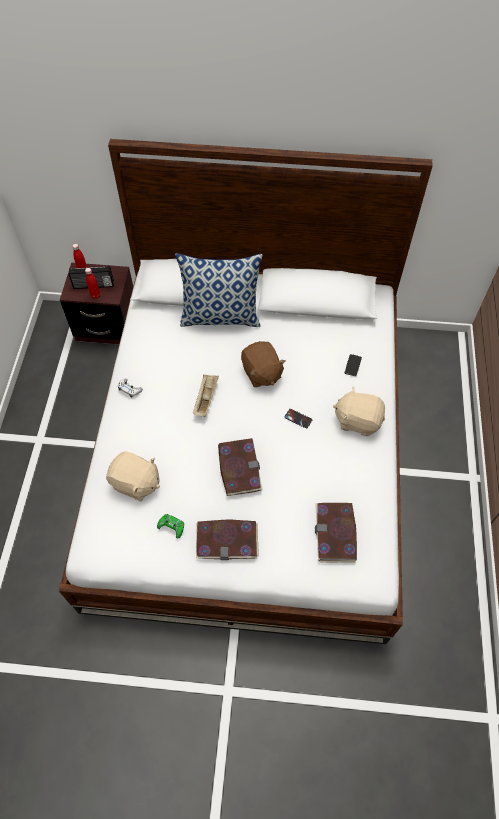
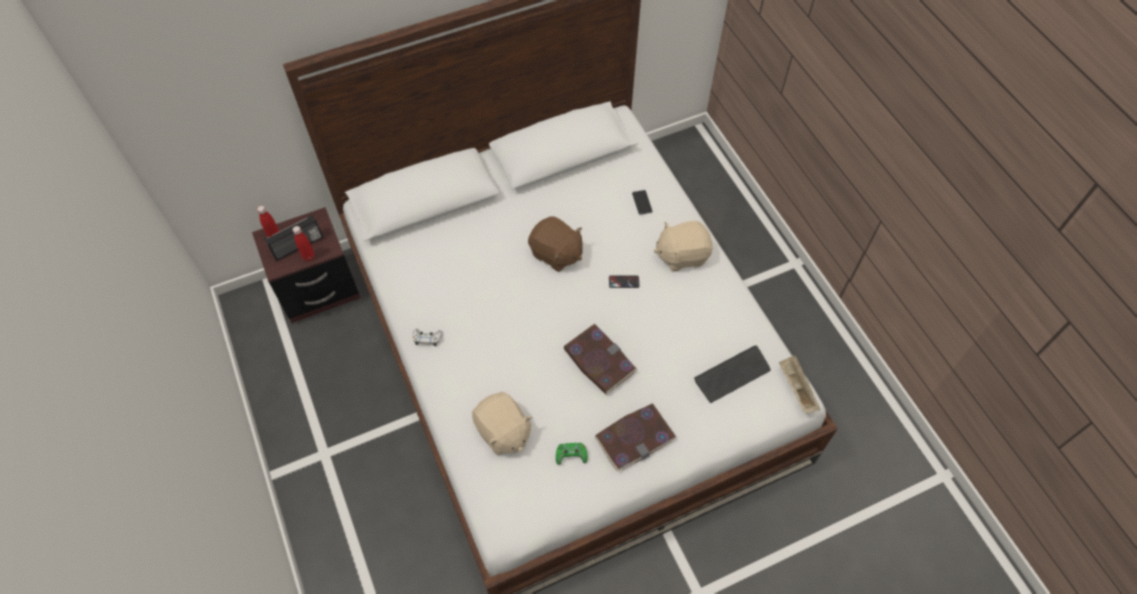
camera: 30 degrees left, 0 degrees up
beige plush toy [106,451,160,501] -> beige plush toy turned 60 degrees clockwise [472,392,532,455]
pillow [175,253,263,327] -> none
beige tray [193,375,219,417] -> beige tray moved to [779,355,820,413]
book [315,503,357,563] -> keyboard [694,345,771,403]

